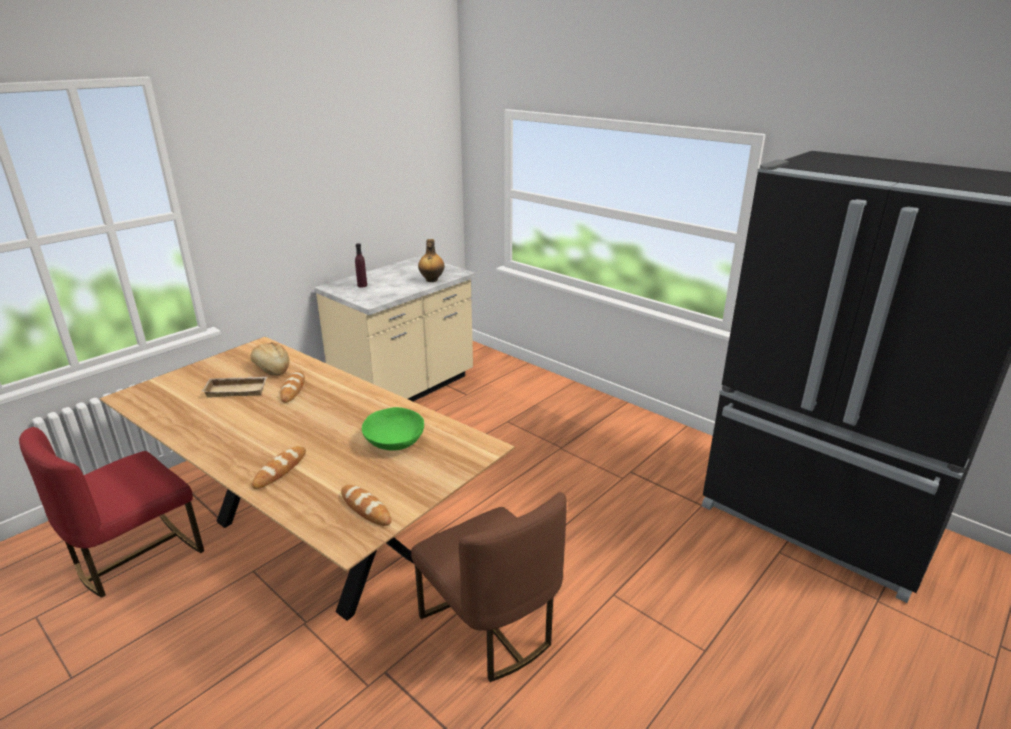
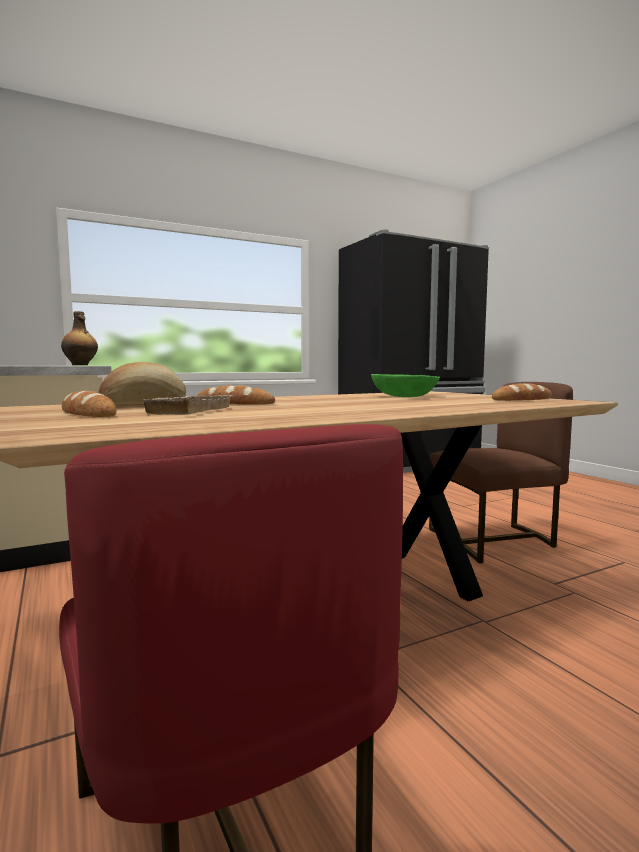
camera: 70 degrees left, 20 degrees down
bread [252,446,306,489] -> bread moved to [62,391,116,417]
purple bottle [355,243,367,288] -> none

